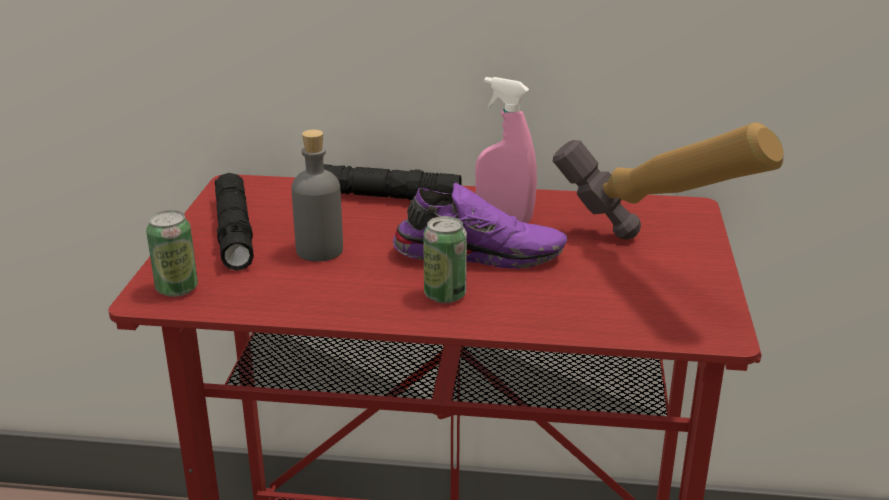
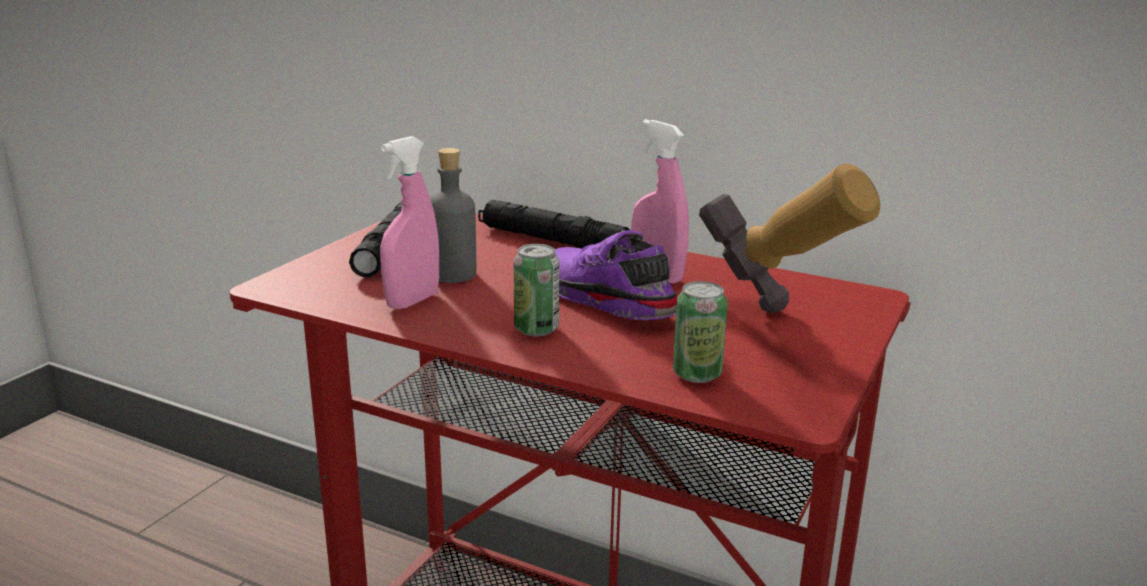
camera: 20 degrees right, 5 degrees down
can [146,210,198,297] -> can moved to [673,281,728,383]
purple shoe [393,183,567,269] -> purple shoe turned 150 degrees counterclockwise [555,230,677,320]
none -> pink spray bottle [380,136,439,310]

